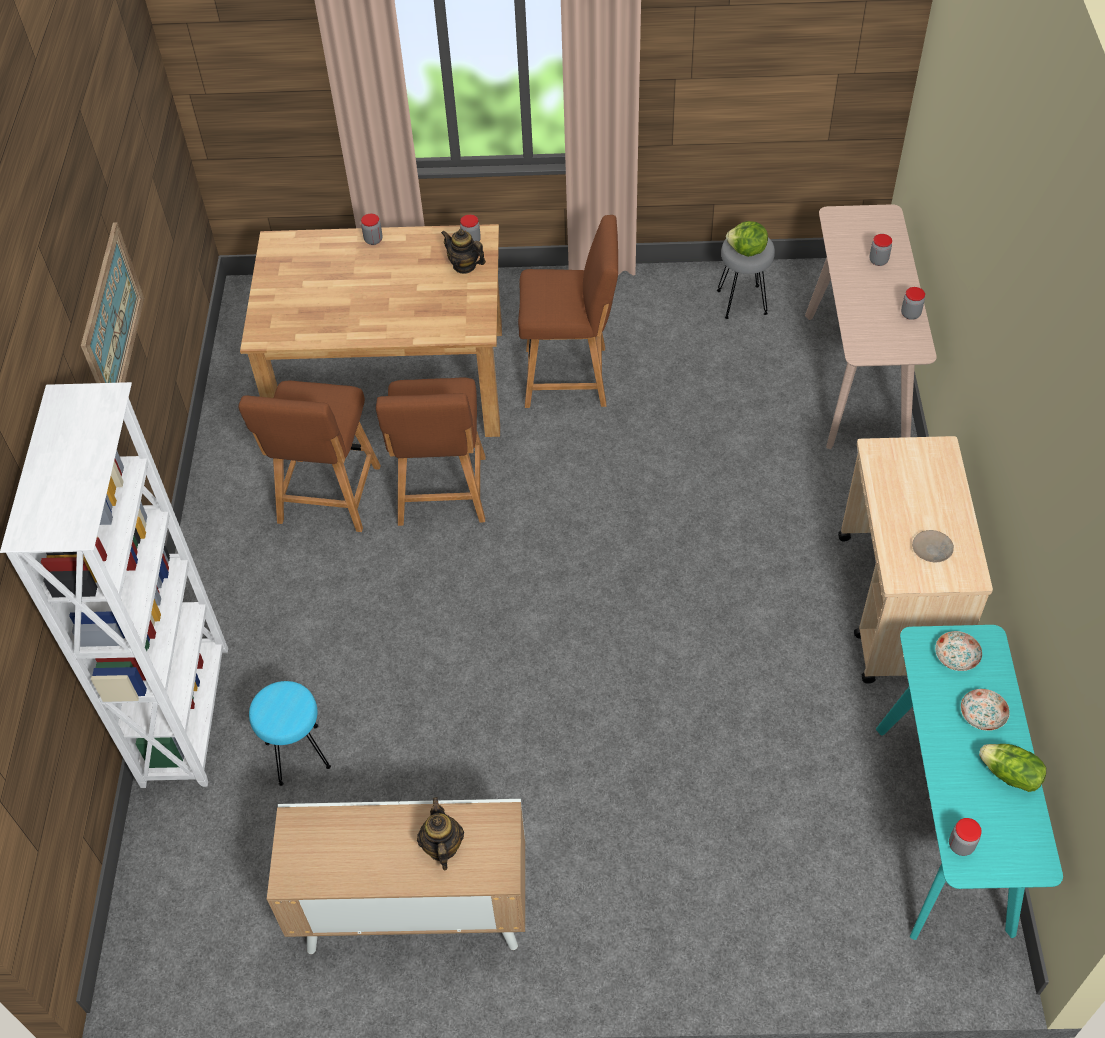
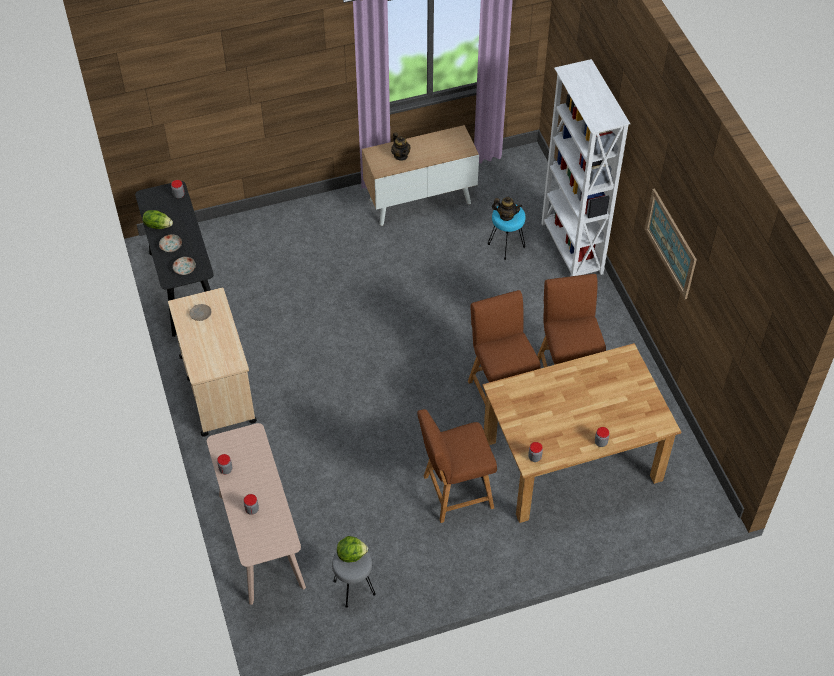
camera: 160 degrees right, 0 degrees up
teapot [441,229,486,274] -> teapot moved to [492,197,522,221]
turquoise console table [876,625,1063,940] -> black console table [135,181,214,337]

